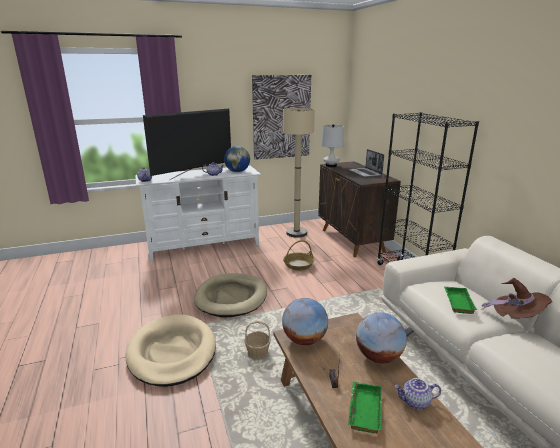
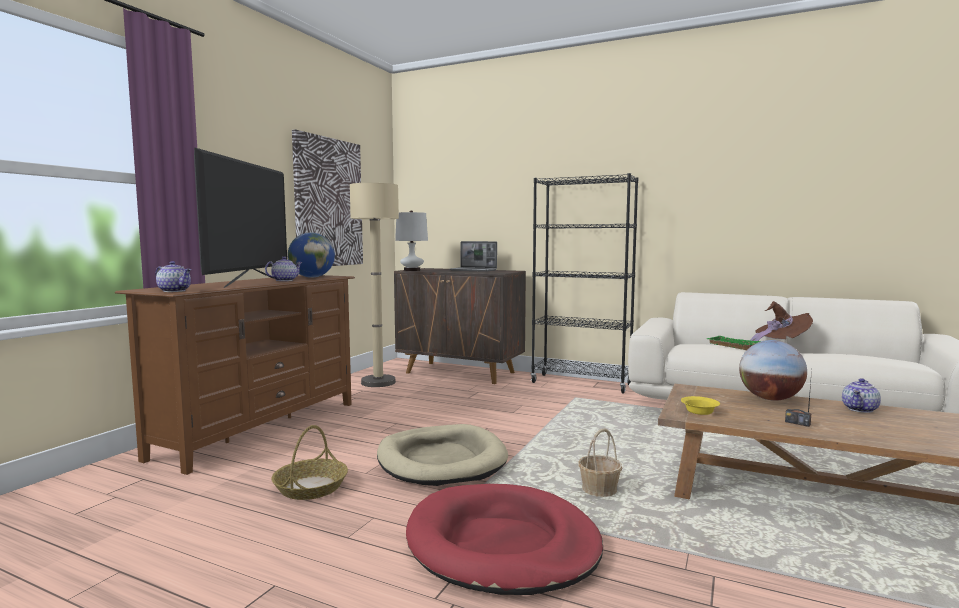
camera: 45 degrees left, 15 degrees down
beige dog bed [125,315,216,387] -> red dog bed [406,484,603,595]
white tv stand [135,166,261,261] -> brown tv stand [115,275,355,475]
globe [282,298,328,345] -> yellow bowl [681,396,720,415]
basket [283,240,314,270] -> basket moved to [272,425,348,500]
green tray [348,382,382,434] -> none

